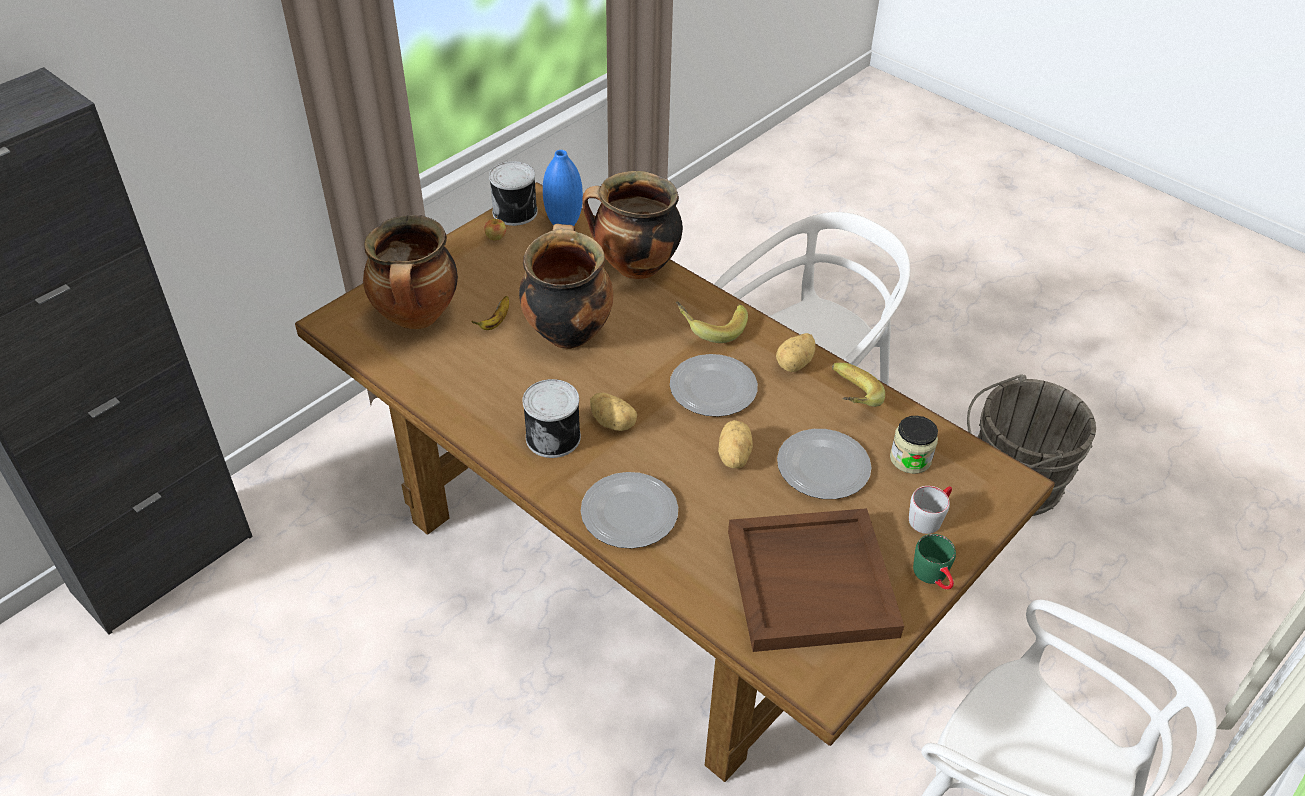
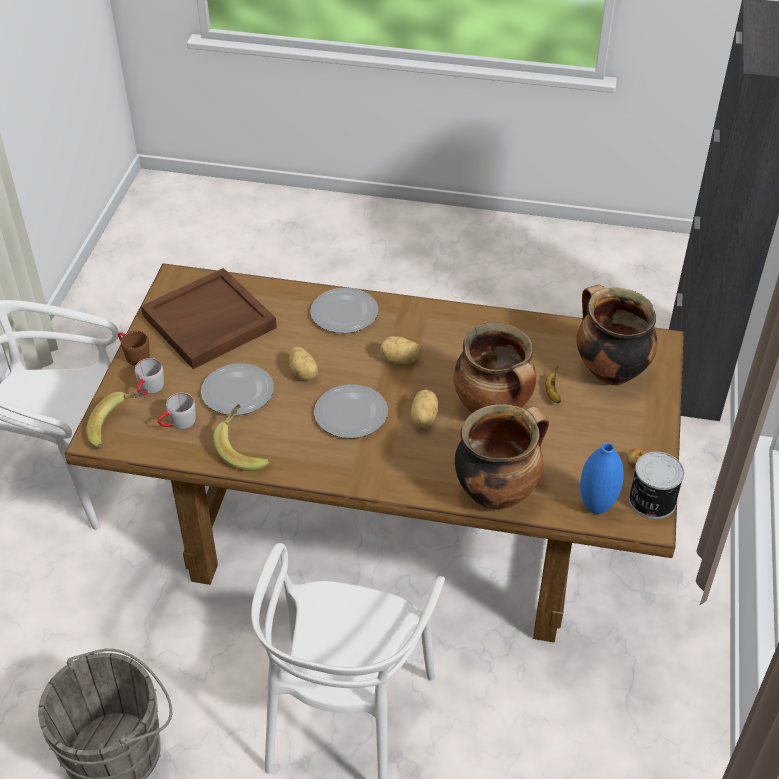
camera: 150 degrees right, 0 degrees up
can [522,379,581,458] -> none
banana [676,302,748,343] -> banana moved to [87,392,144,449]
potato [776,333,815,372] -> potato moved to [411,389,438,427]
jar [890,416,938,474] -> grey mug [158,393,196,429]
green mug [913,534,956,590] -> brown mug [118,331,150,366]

